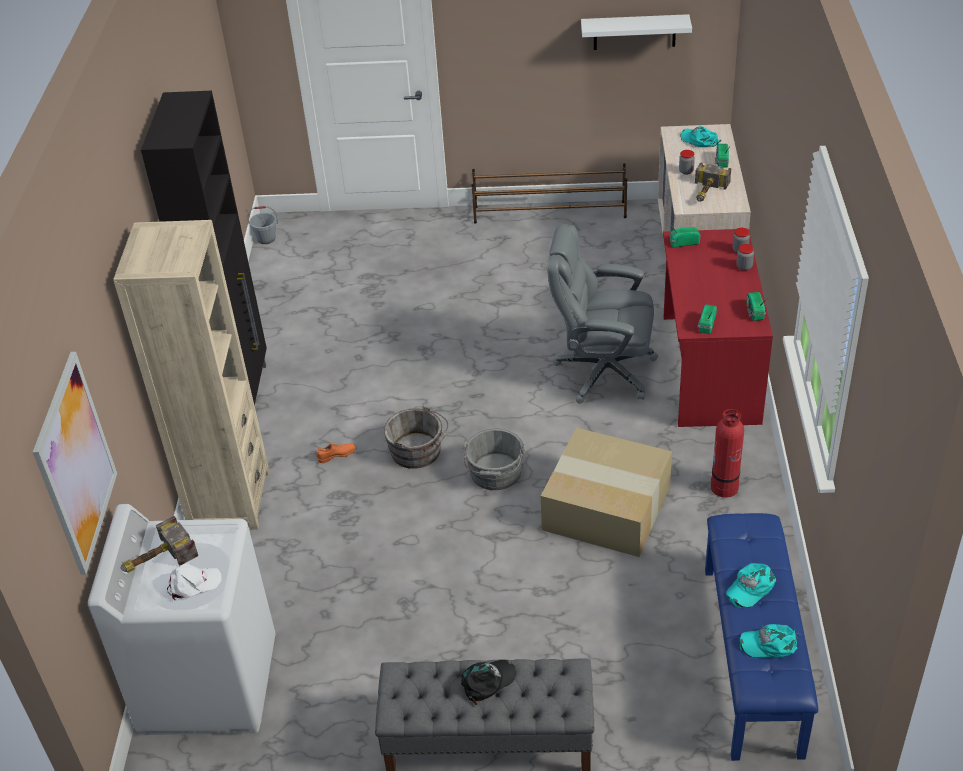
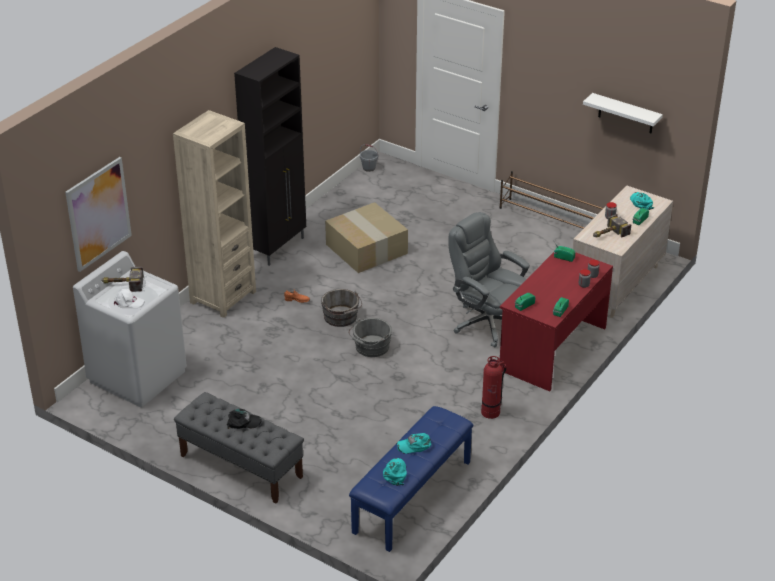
camera: 30 degrees right, 5 degrees down
cardboard box [541,428,672,557] -> cardboard box moved to [325,202,408,273]
turquoise cap [739,624,797,658] -> turquoise cap turned 60 degrees clockwise [383,458,407,486]

